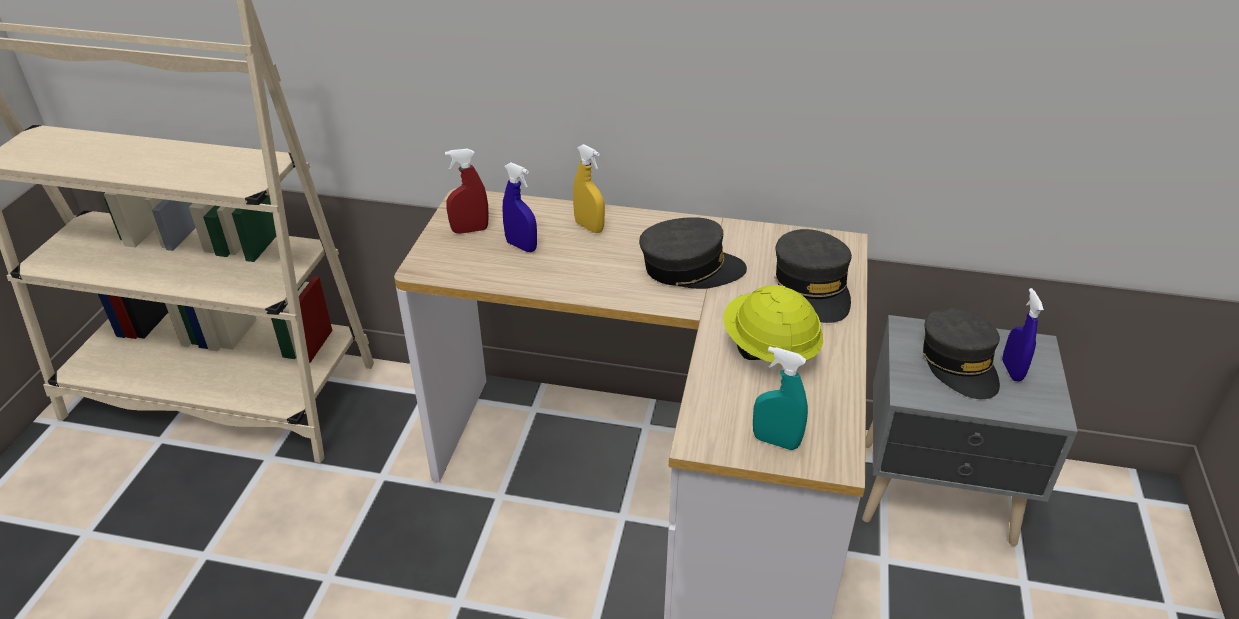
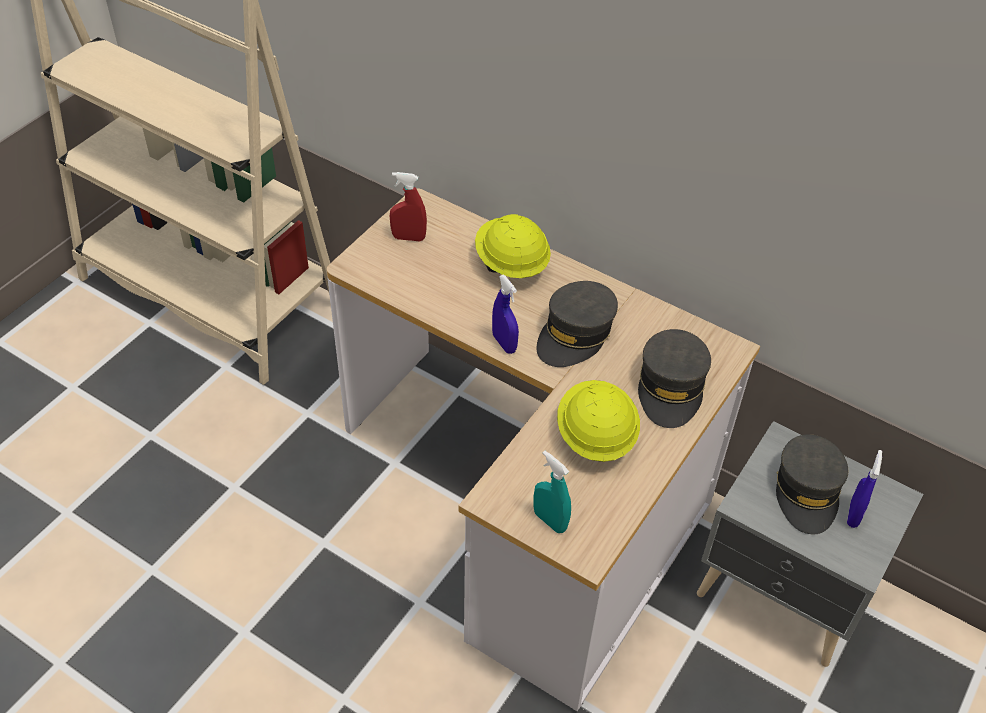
camera: 20 degrees right, 10 degrees up
blue spray bottle [502,162,537,252] -> blue spray bottle moved to [492,275,519,354]
yellow spray bottle [573,144,605,233] -> yellow hard hat [475,214,551,278]
grey cap [639,217,747,289] -> grey cap turned 105 degrees clockwise [536,281,618,367]

